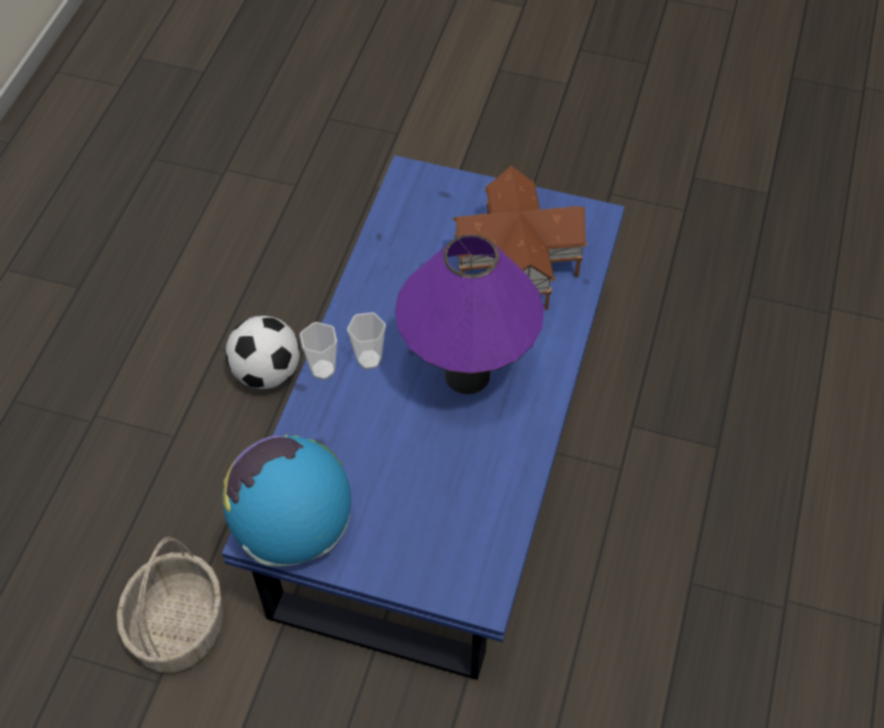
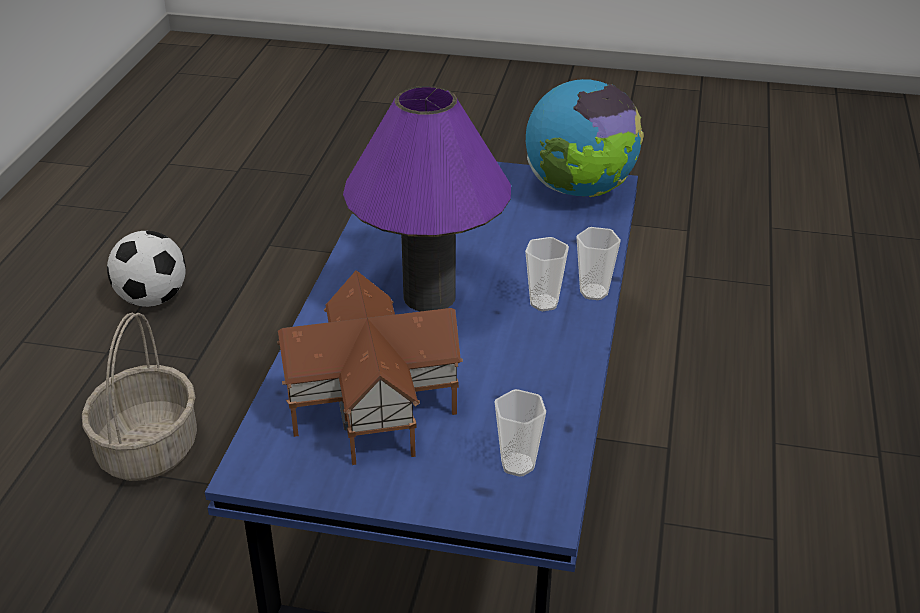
camera: 175 degrees right, 20 degrees down
basket [117,537,223,673] -> basket moved to [82,313,197,481]
football [226,316,300,389] -> football moved to [107,231,186,307]
none -> cup [495,389,546,477]

